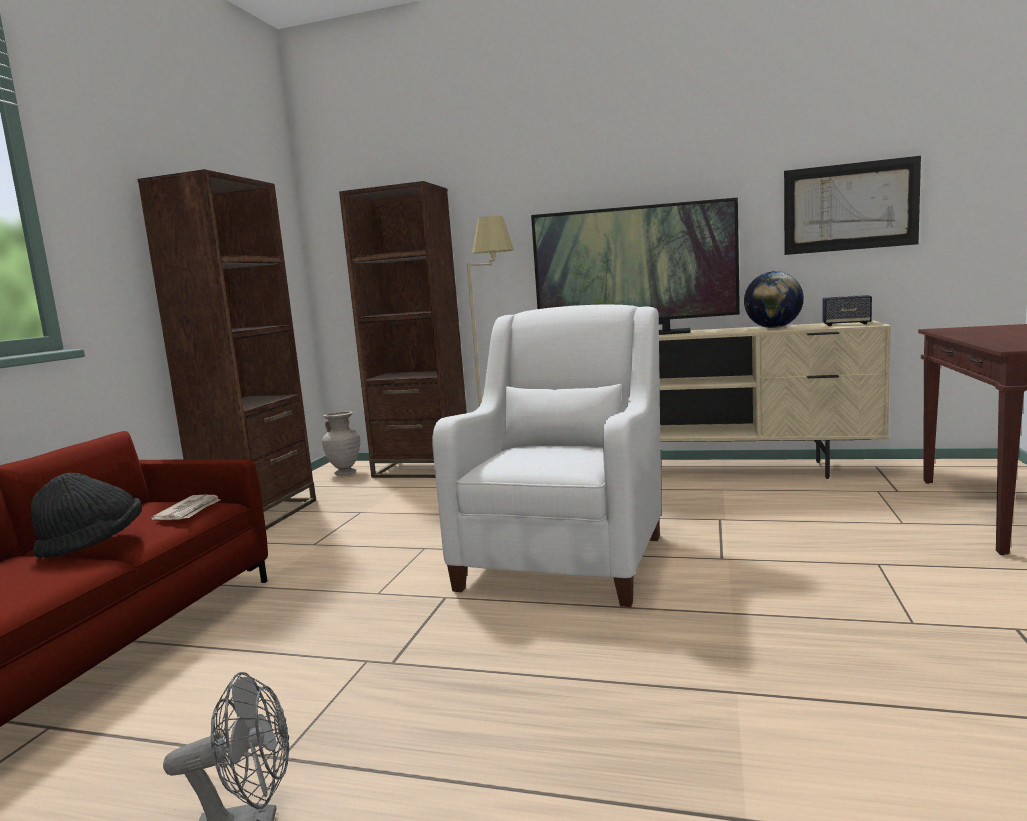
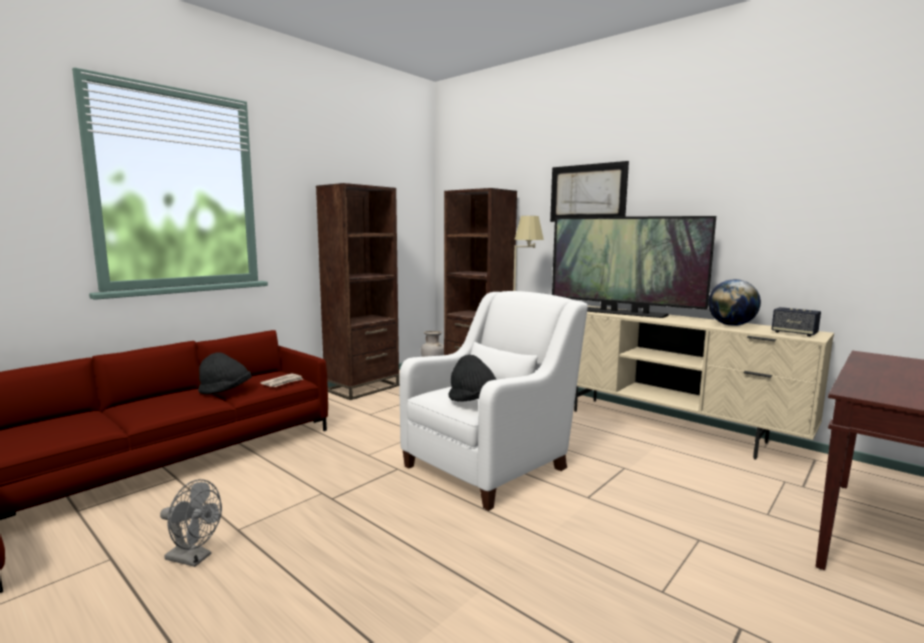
camera: 25 degrees right, 0 degrees up
picture [784,156,921,255] -> picture moved to [550,161,629,222]
none -> black hat [448,355,496,402]

